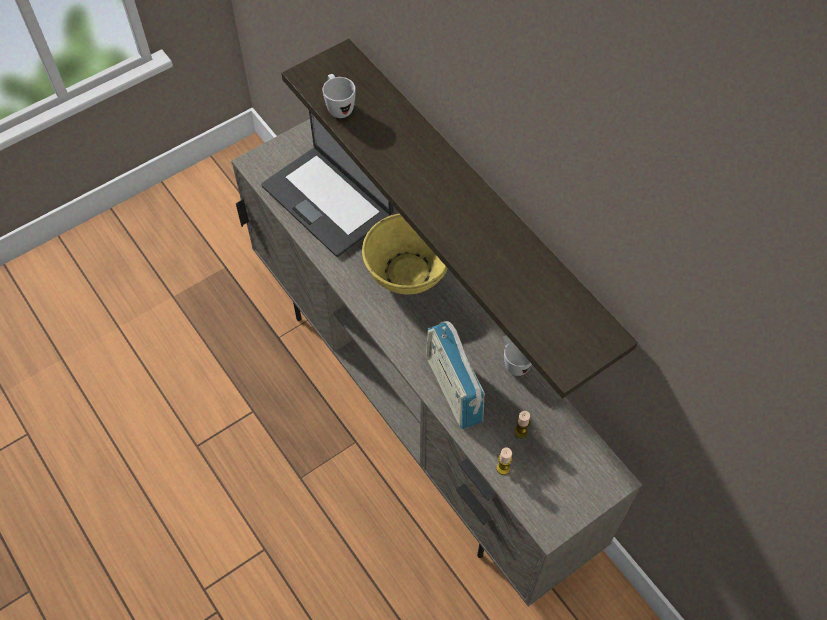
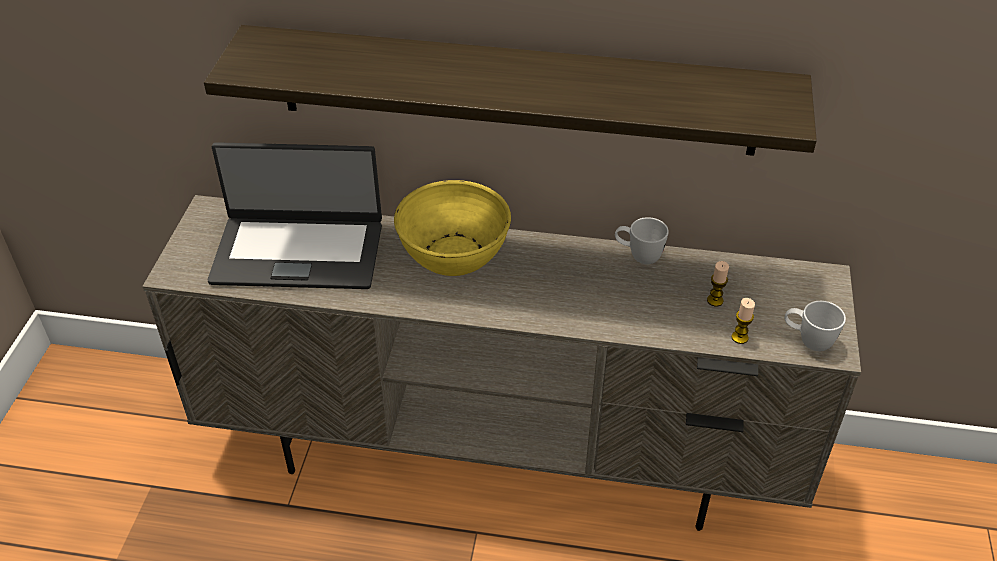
camera: 45 degrees left, 15 degrees down
white mug [322,74,356,118] -> white mug moved to [784,301,846,351]
radio [426,321,485,429] -> none

